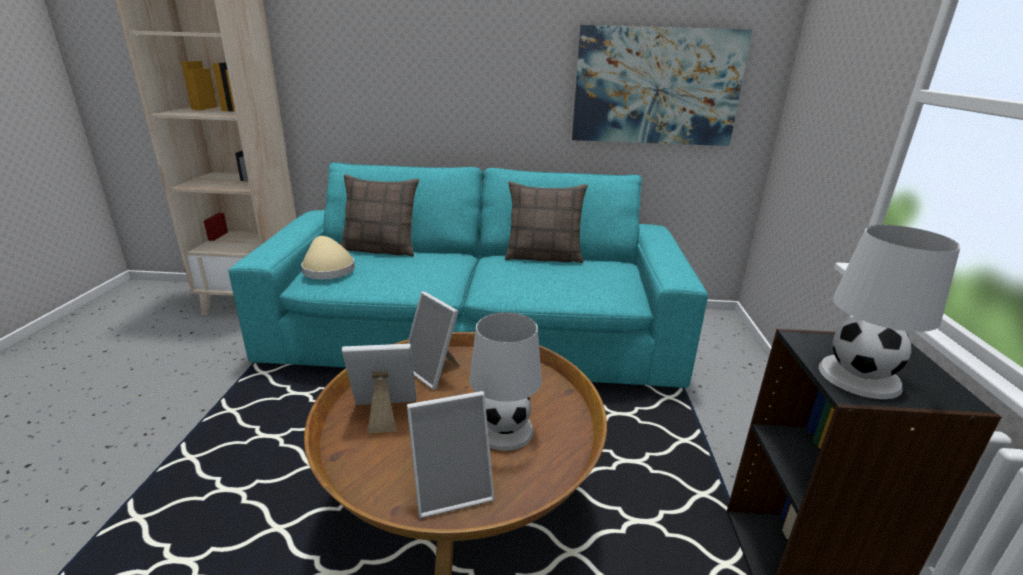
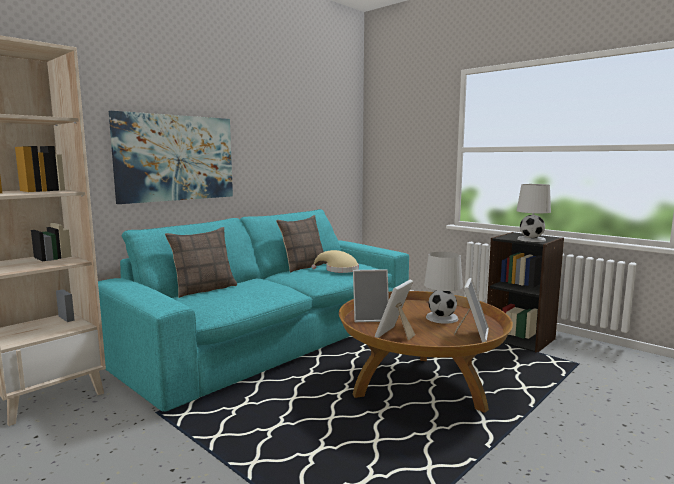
camera: 50 degrees left, 15 degrees down
beige hat [301,236,355,279] -> beige hat moved to [311,250,359,273]
picture [572,25,752,146] -> picture moved to [109,111,233,204]

